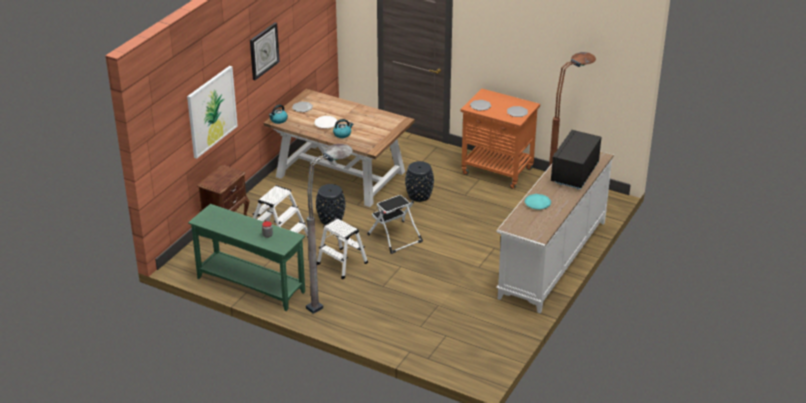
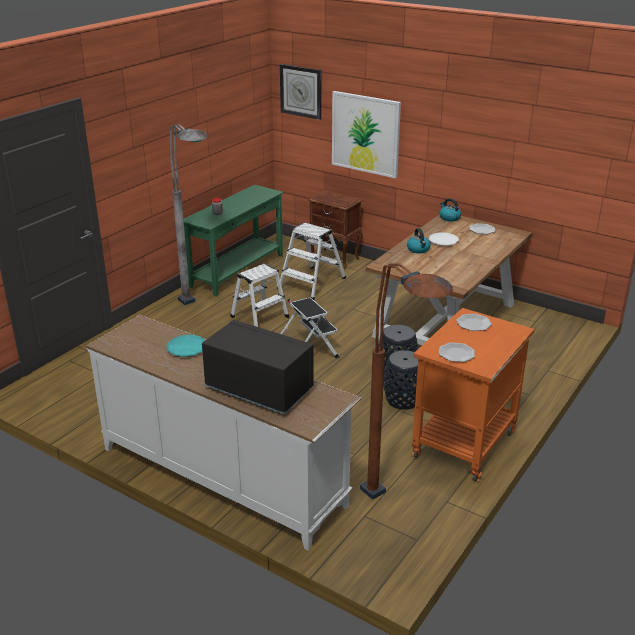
camera: 95 degrees right, 5 degrees down
wall clock [250,23,280,80] -> wall clock moved to [280,64,322,120]
black stool [316,184,345,224] -> black stool moved to [383,350,418,410]

